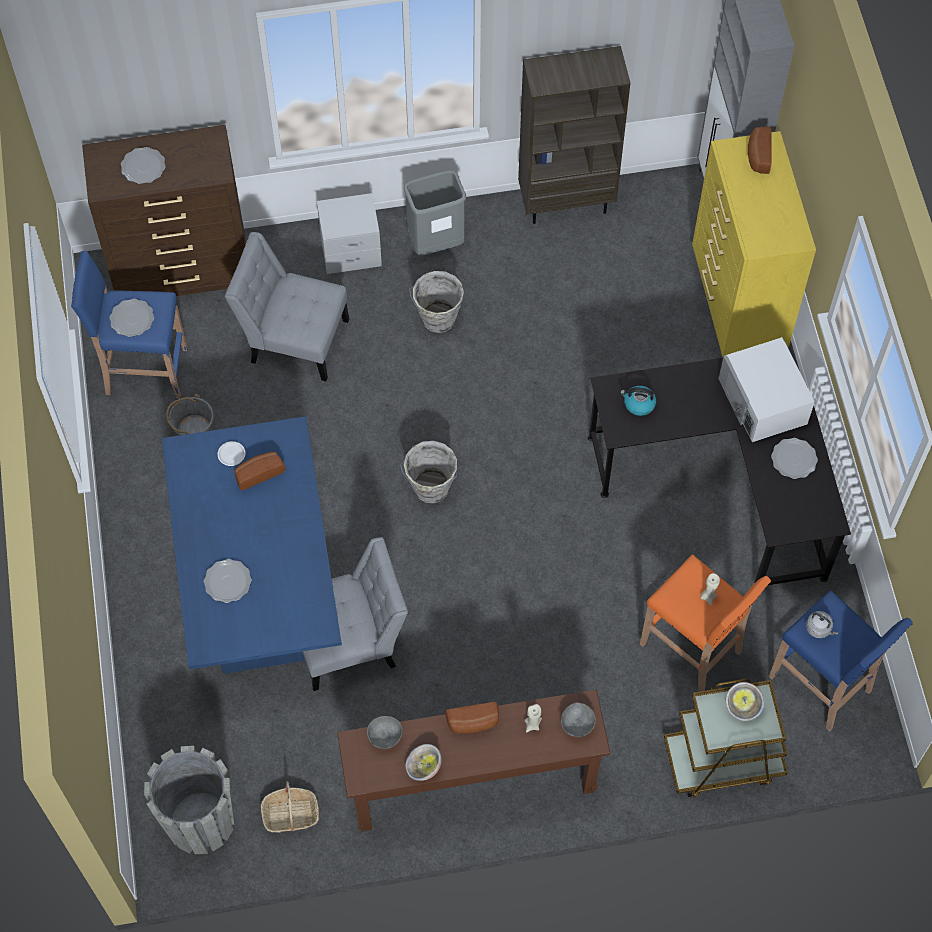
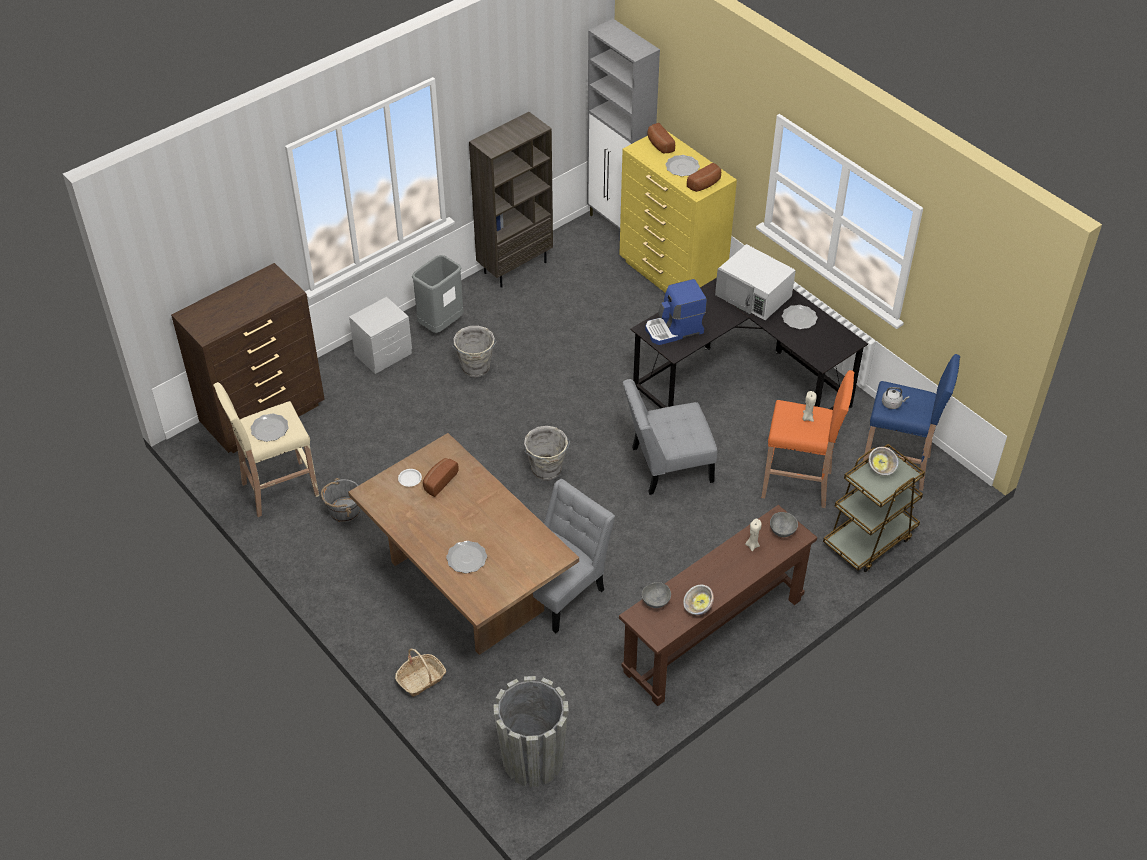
camera: 30 degrees left, 15 degrees down
blue stool [71,251,188,400] -> beige stool [213,382,319,517]
plate [121,147,166,184] -> plate moved to [665,155,700,176]
blue dining table [162,416,342,674] -> brown dining table [348,433,579,655]
grey chair [225,232,349,381] -> grey chair moved to [623,379,717,495]
basket [261,781,319,833] -> basket moved to [395,648,446,697]
bread [445,702,499,733] -> bread moved to [687,163,721,192]
kettle [620,386,656,416] -> coffee machine [645,279,707,345]

